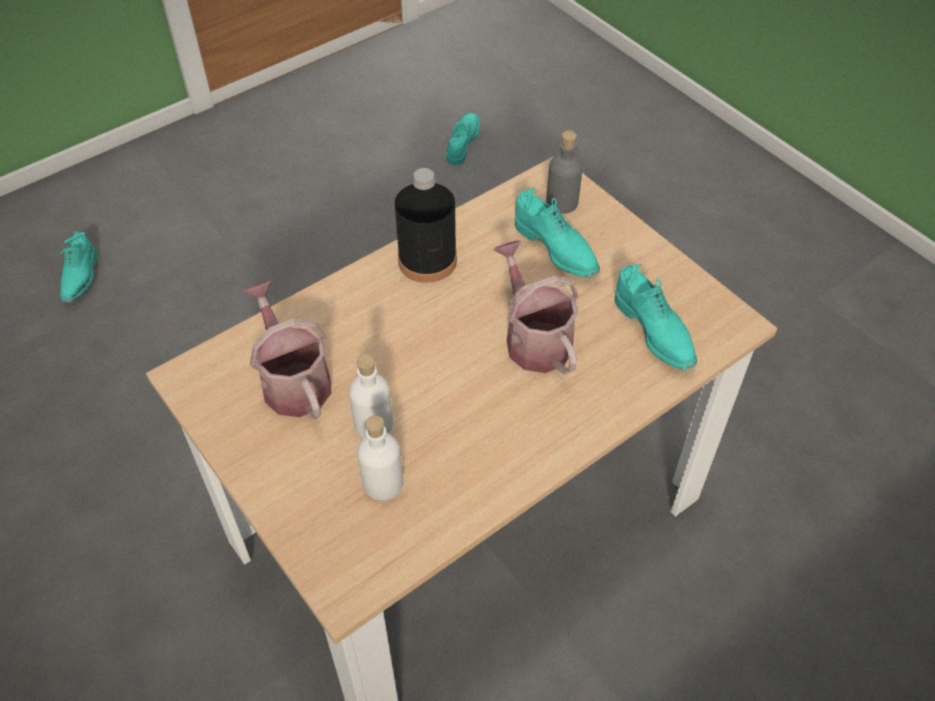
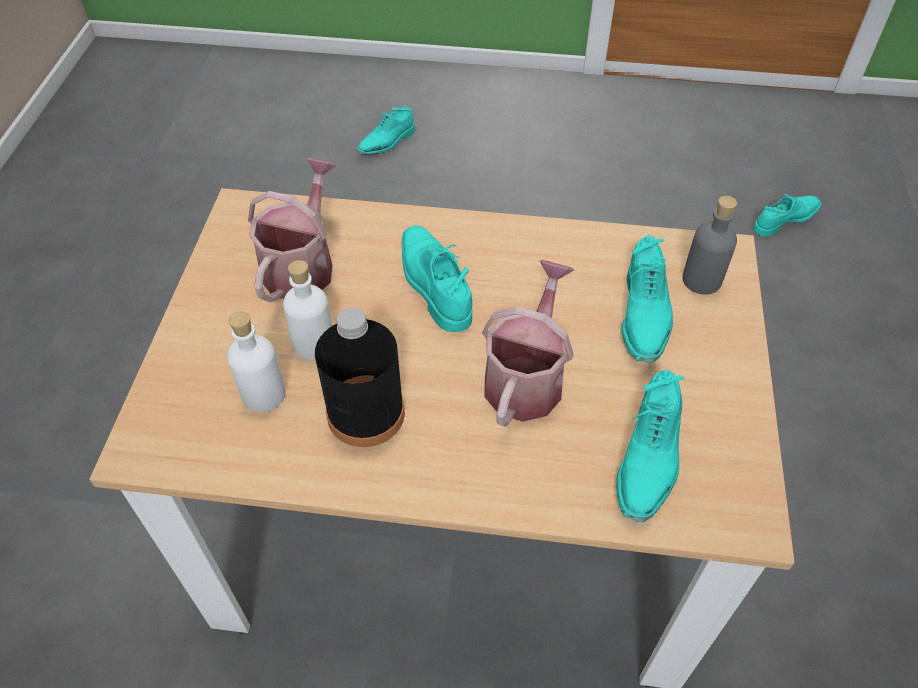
camera: 45 degrees right, 0 degrees up
black bottle [395,168,457,283] -> black bottle moved to [315,308,405,447]
none -> turquoise shoe [402,225,472,332]

